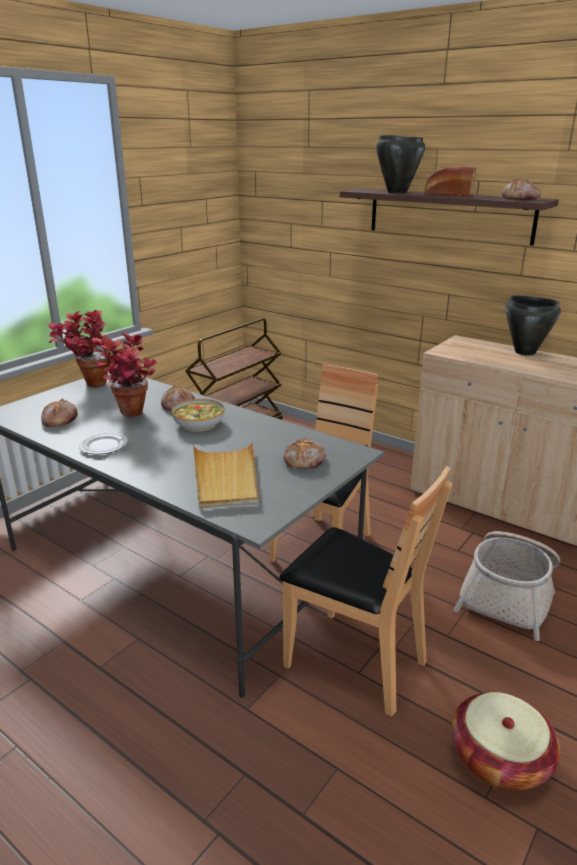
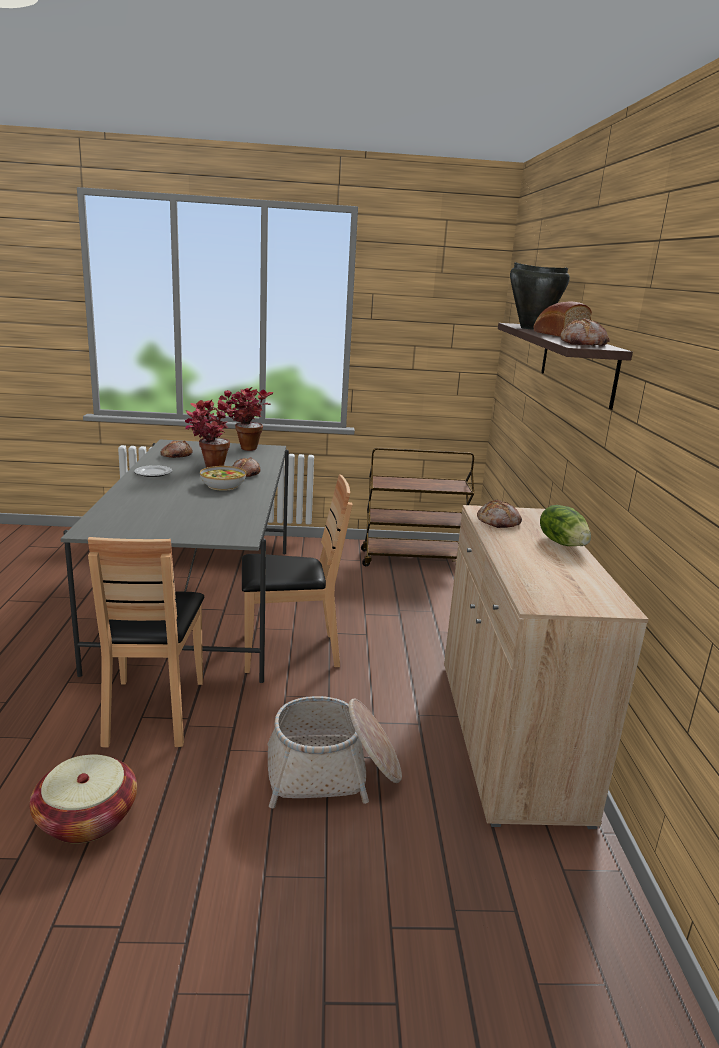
camera: 50 degrees right, 5 degrees down
beige tray [193,442,259,509] -> none
bread [283,438,326,469] -> bread moved to [477,499,522,528]
black cooking pot [506,296,561,355] -> lettuce [540,505,591,546]

